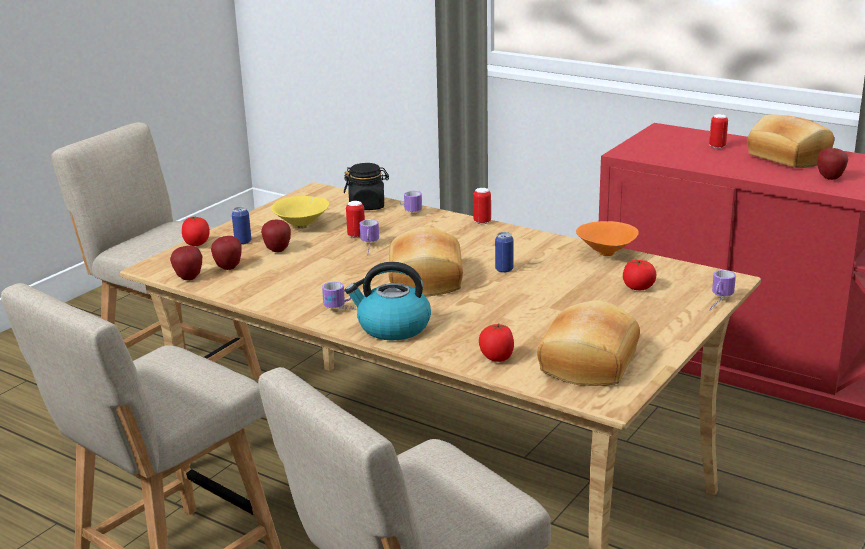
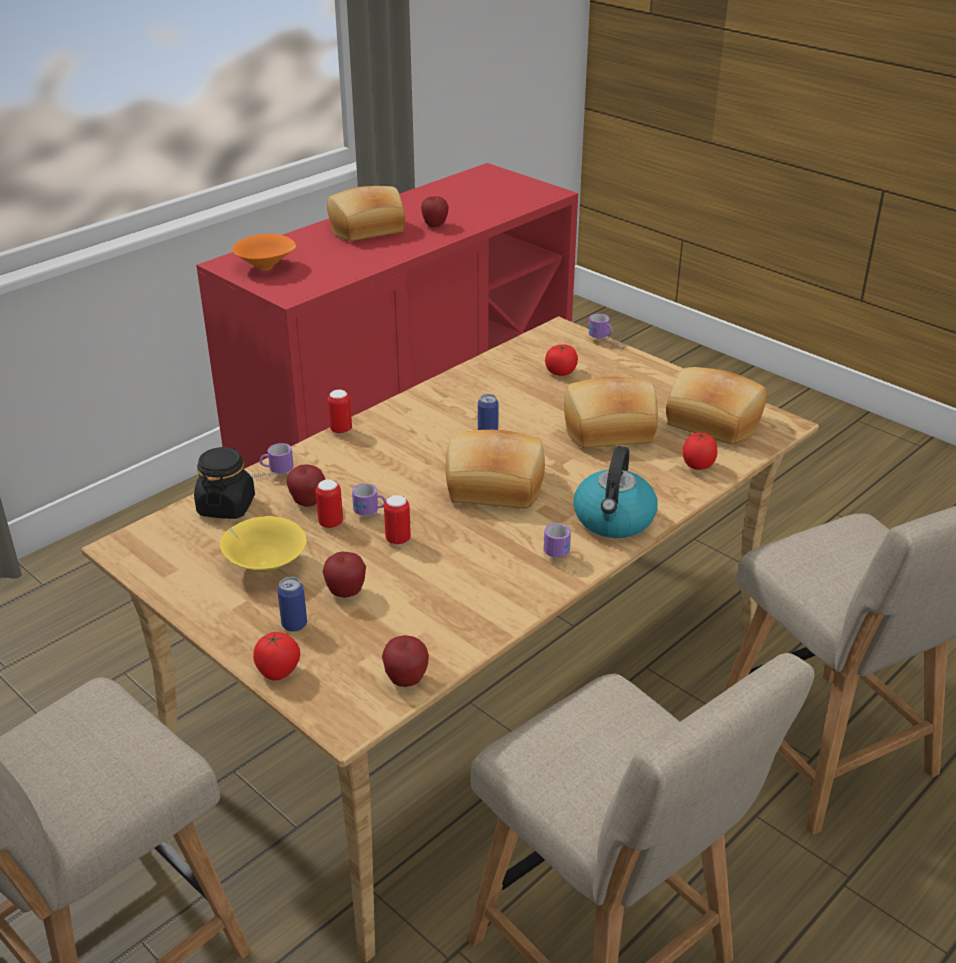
camera: 80 degrees left, 10 degrees up
apple [211,236,242,270] -> apple moved to [287,464,325,507]
orange bowl [576,221,639,256] -> orange bowl moved to [232,234,296,270]
can [709,114,728,149] -> can moved to [384,495,411,545]
none -> bread [564,377,658,448]

